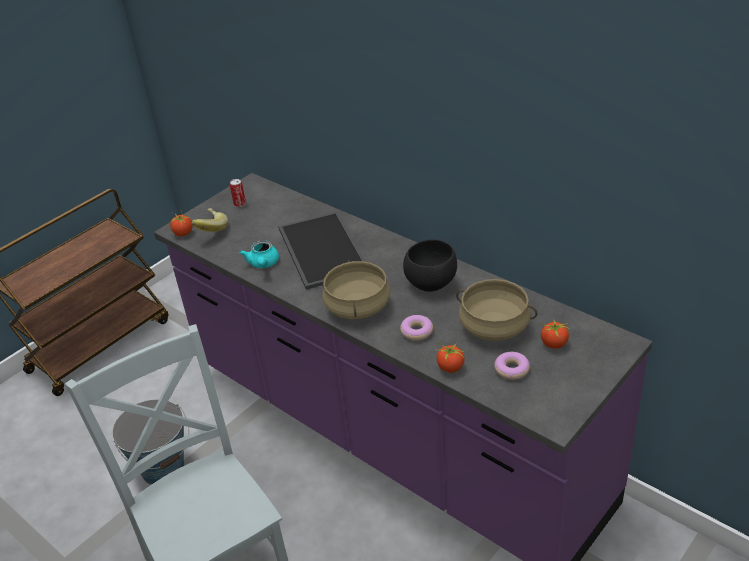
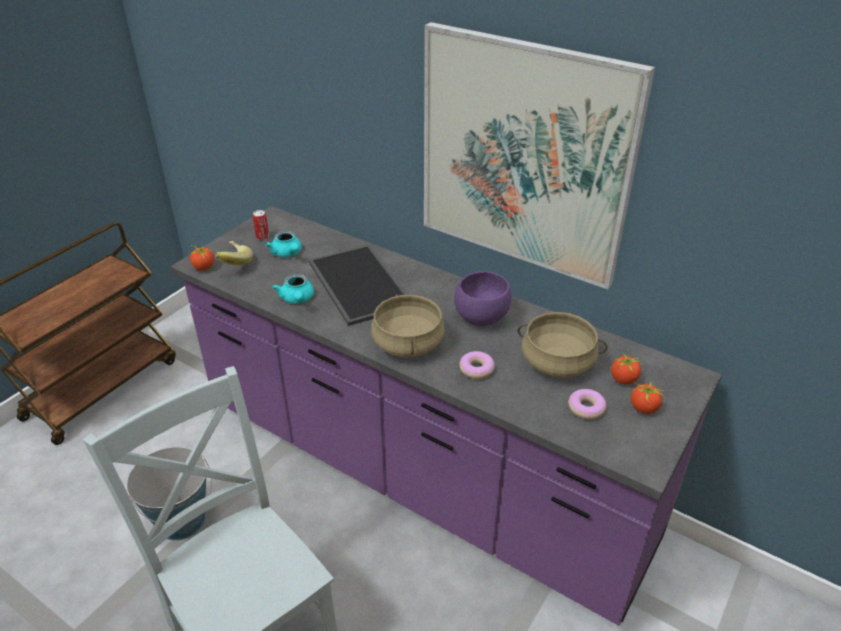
camera: 10 degrees left, 0 degrees up
black bowl [403,239,457,292] -> purple bowl [454,271,511,326]
tomato [436,343,464,373] -> tomato moved to [631,381,665,414]
none -> turquoise teapot [265,231,302,257]
none -> picture [424,22,655,289]

